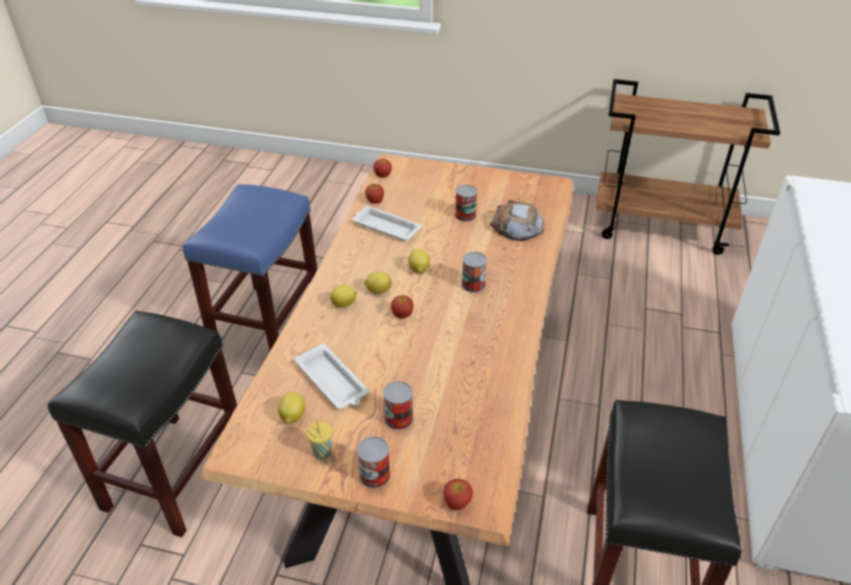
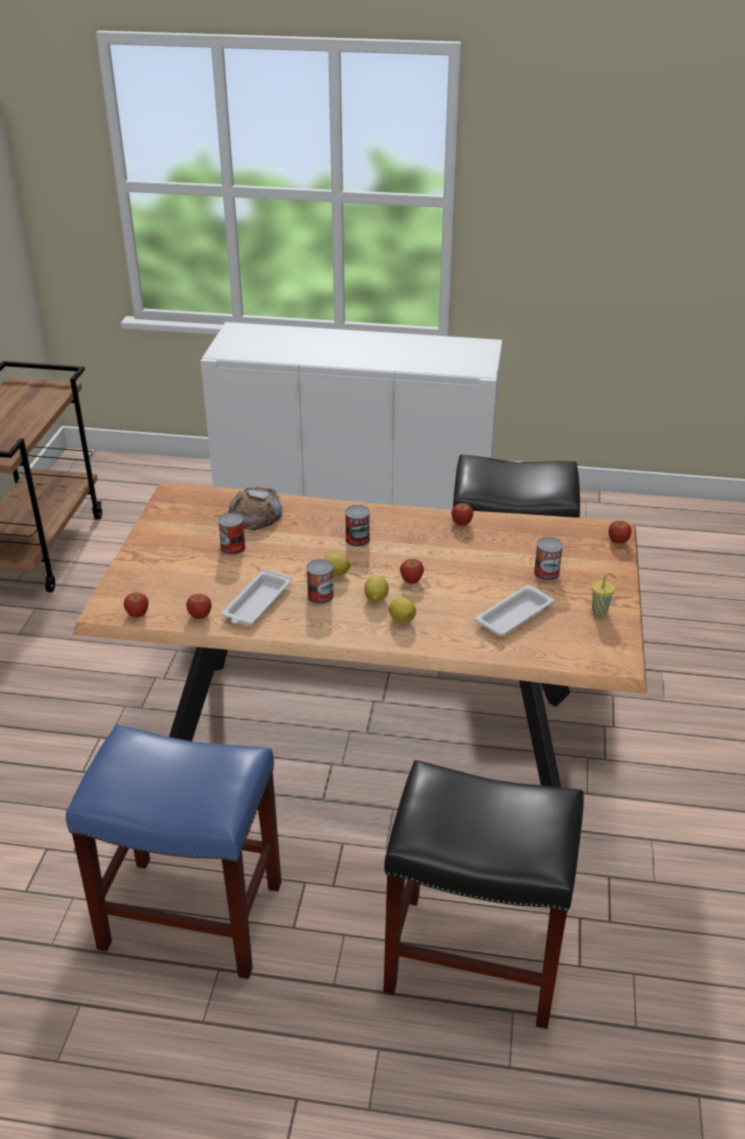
camera: 95 degrees left, 5 degrees down
lemon [278,392,306,424] -> none
can [357,436,390,488] -> can moved to [306,559,334,604]
none -> apple [451,503,473,526]

